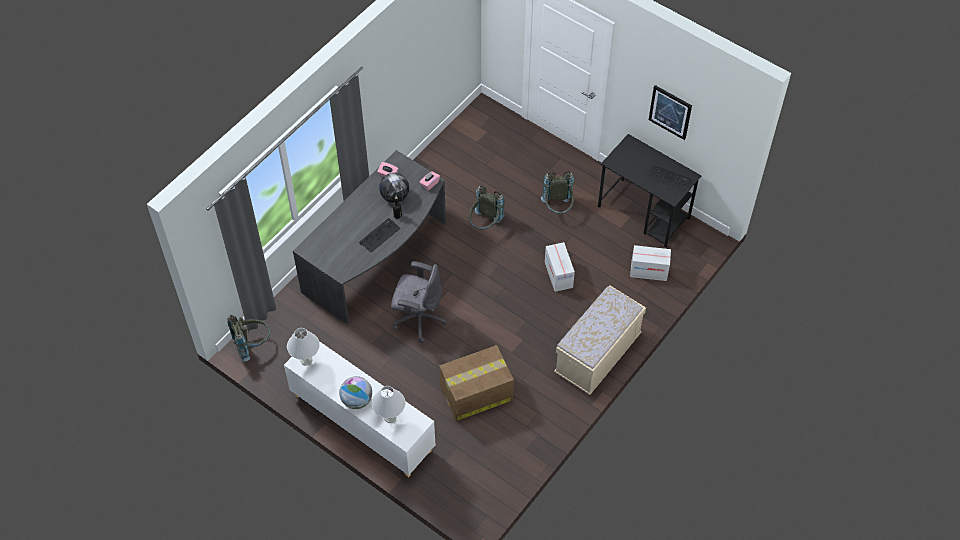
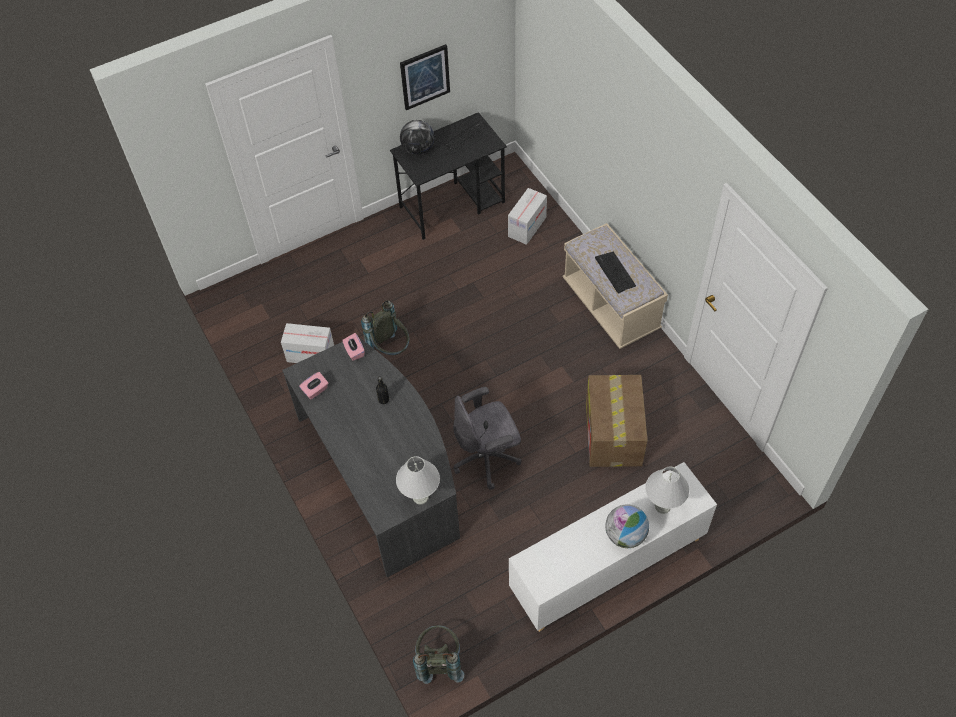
camera: 65 degrees left, 0 degrees up
white table lamp [287,328,320,366] -> white table lamp moved to [396,456,440,504]
keyboard [359,218,401,253] -> keyboard moved to [595,252,636,294]
globe [379,173,409,203] -> globe moved to [400,120,434,155]
grey office chair [391,261,447,343] -> grey office chair turned 150 degrees counterclockwise [453,387,522,490]
grey backpack [541,171,574,214] -> none
cardboard box [545,242,575,292] -> cardboard box moved to [281,323,334,363]

